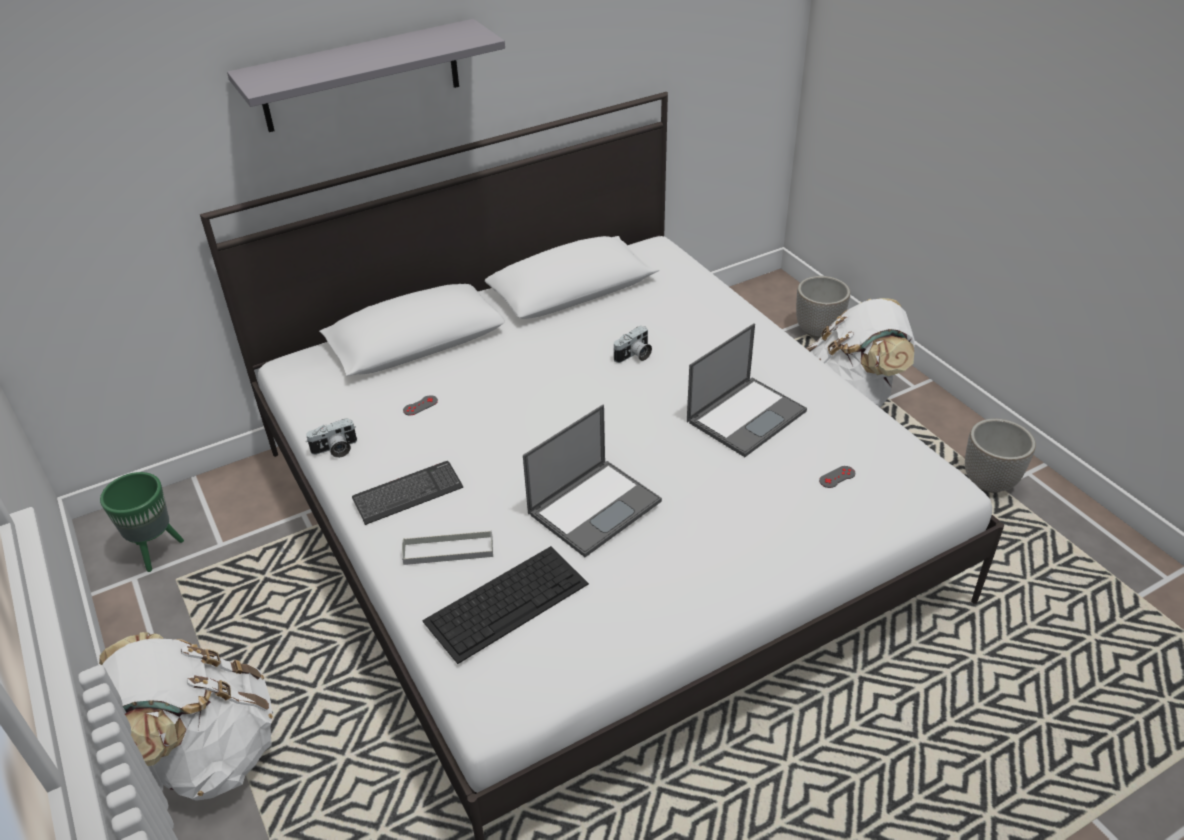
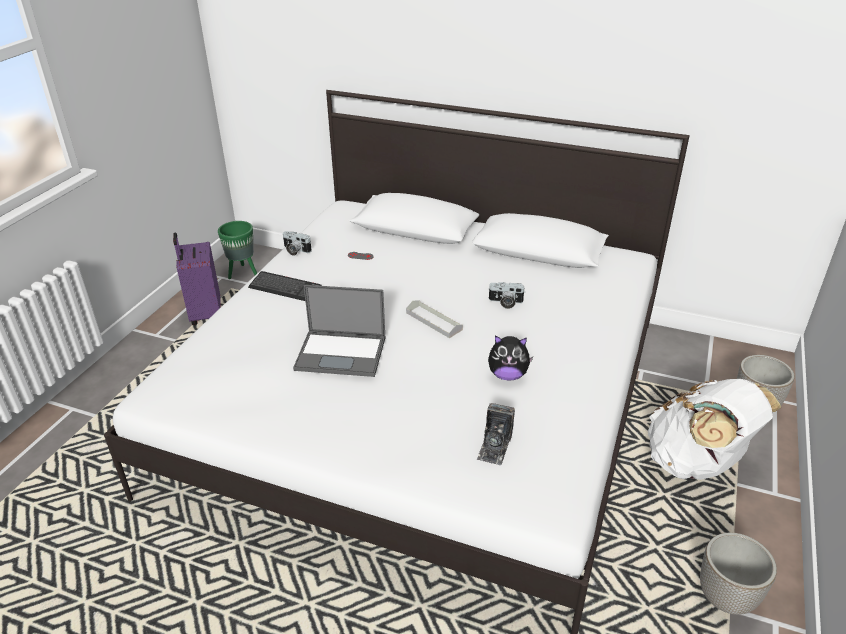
camera: 50 degrees right, 5 degrees down
white backpack [99,632,273,801] -> none
grey shelf [227,19,505,132] -> none
grey tray [402,530,493,565] -> grey tray moved to [406,301,463,338]
keyboard [422,546,589,664] -> none
laptop [687,323,807,457] -> plush toy [488,335,533,380]
grey game controller [819,466,855,488] -> camera [477,403,515,465]
none -> purple suitcase [173,233,221,325]

